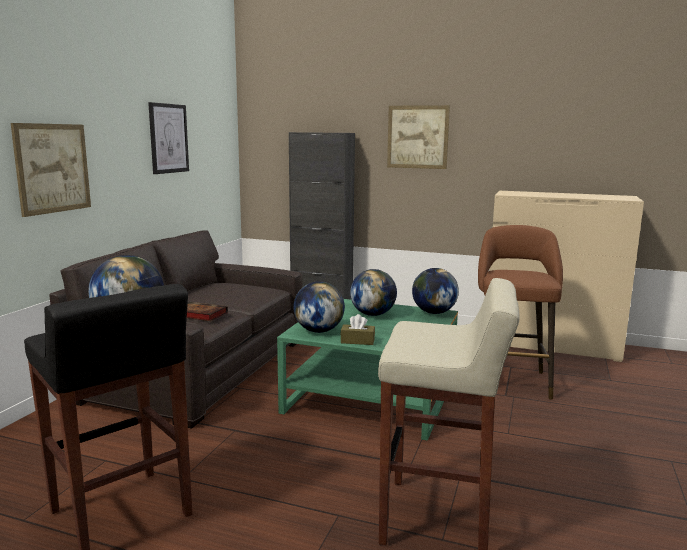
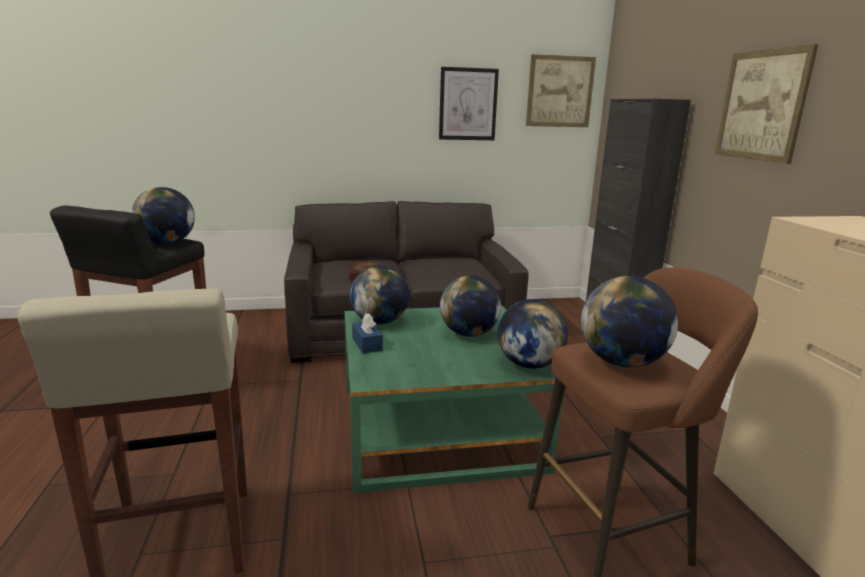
camera: 60 degrees right, 5 degrees up
picture [11,123,91,217] -> picture moved to [526,54,596,127]
brown tissue box [340,314,375,345] -> blue tissue box [352,313,383,353]
none -> globe [581,276,678,367]

